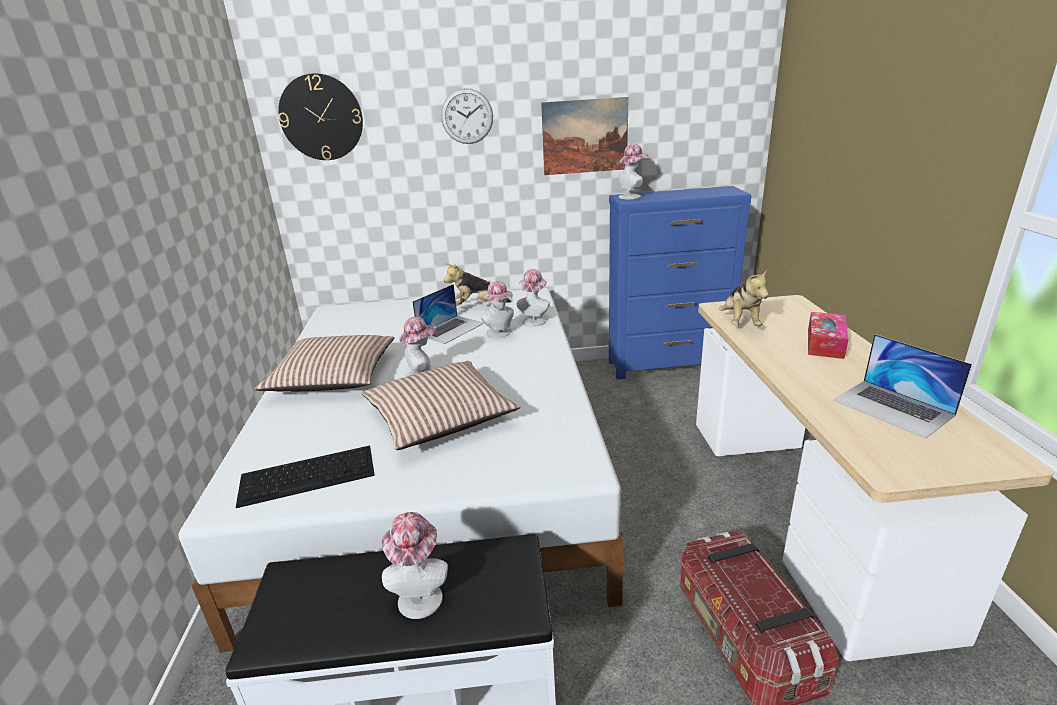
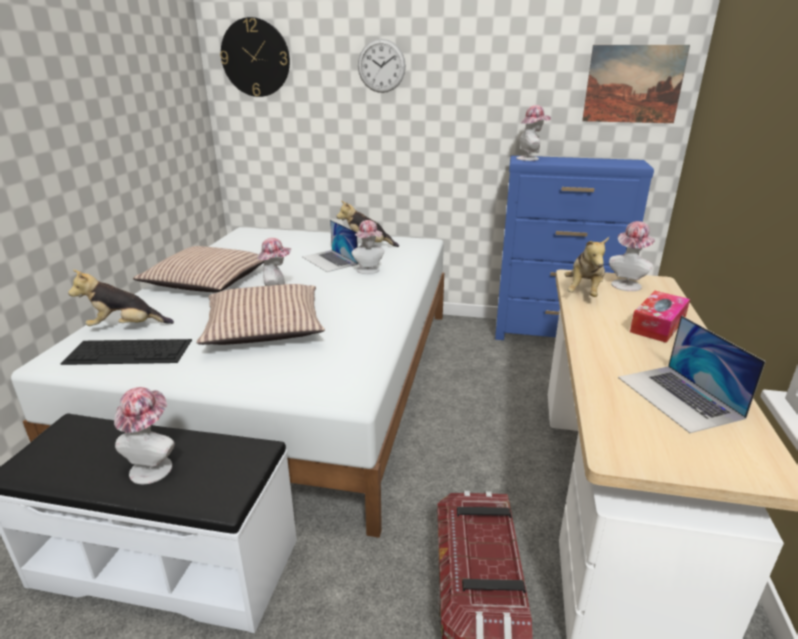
camera: 15 degrees right, 0 degrees up
laptop [412,284,484,344] -> laptop turned 90 degrees clockwise [302,220,358,272]
hat [517,269,550,327] -> hat moved to [609,221,655,291]
picture [541,97,629,175] -> picture moved to [582,45,690,123]
none -> plush toy [68,270,174,326]

